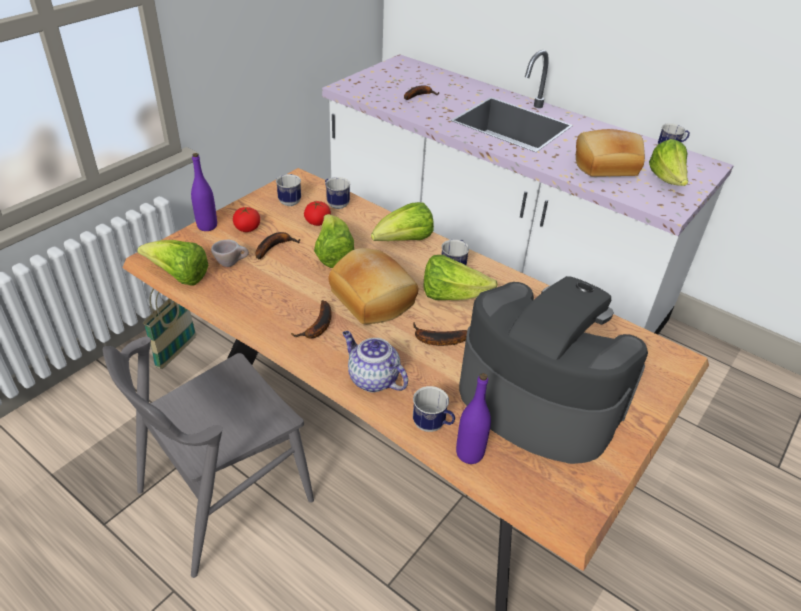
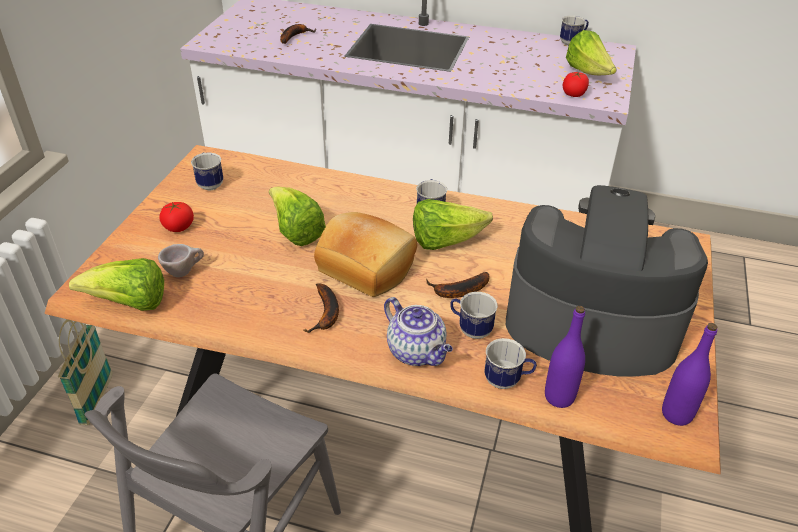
camera: 20 degrees left, 0 degrees up
purple bottle [191,153,217,231] -> purple bottle moved to [662,323,717,426]
banana [255,232,301,259] -> none
tomato [304,201,331,226] -> tomato moved to [563,72,589,97]
mug [325,177,350,209] -> mug moved to [450,292,498,339]
teapot [343,331,408,392] -> teapot turned 150 degrees counterclockwise [384,297,453,366]
lettuce [371,202,434,241] -> none
bread [576,129,645,177] -> none

